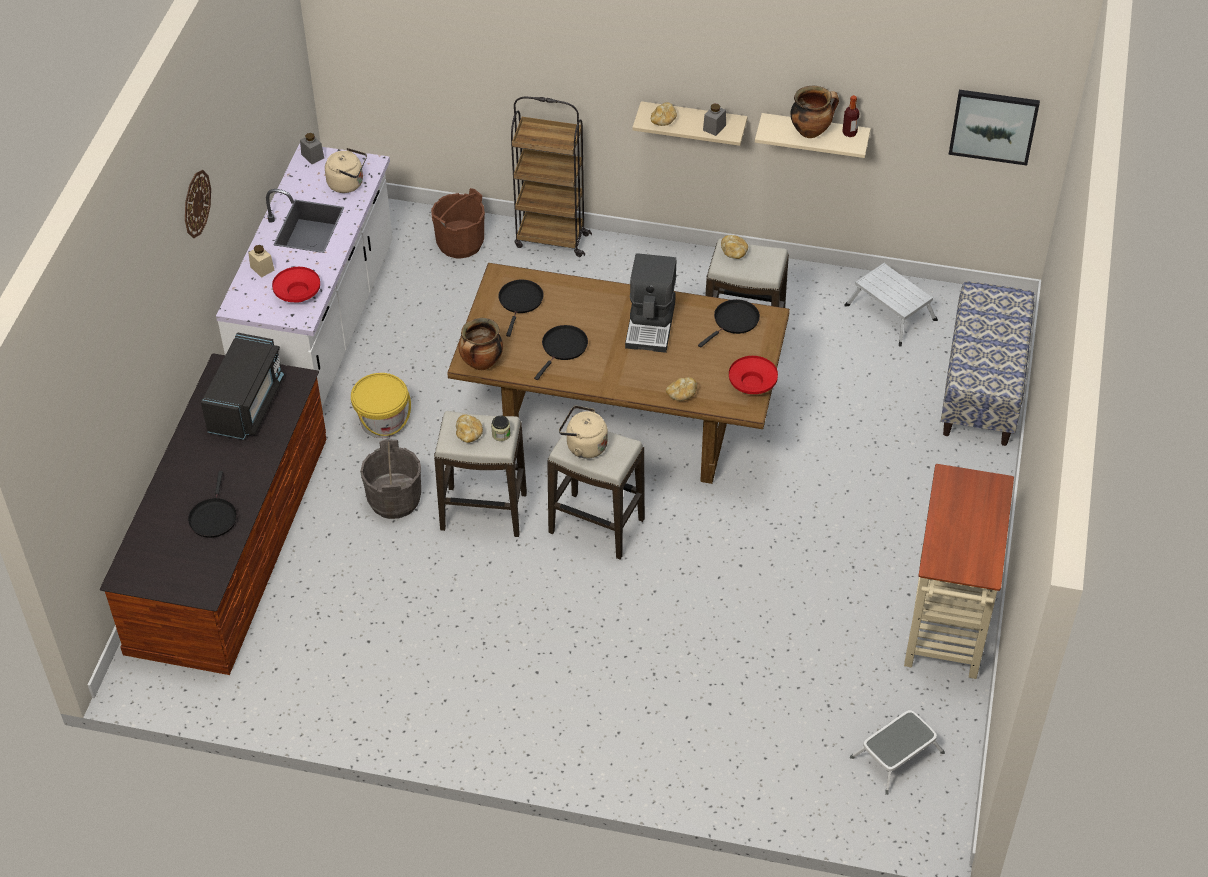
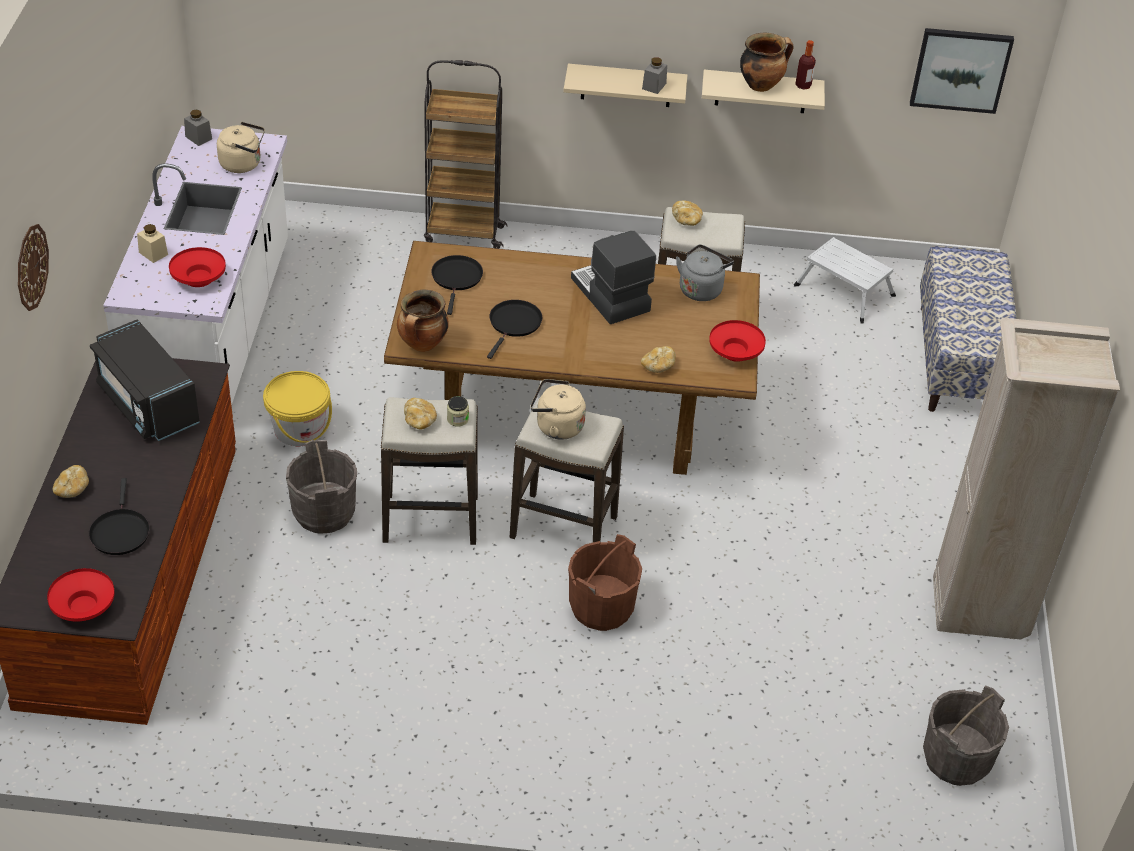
camera: 10 degrees left, 5 degrees down
wall clock [185,170,211,238] -> wall clock moved to [18,224,49,311]
black microwave [201,332,285,440] -> black microwave turned 135 degrees clockwise [90,319,200,441]
brown bucket [431,188,485,259] -> brown bucket moved to [568,534,642,631]
coffee machine [625,253,677,353] -> coffee machine turned 150 degrees clockwise [571,231,656,324]
bread [651,102,677,126] -> bread moved to [53,465,89,498]
black frying pan [698,299,760,348] -> grey kettle [676,244,734,301]
grey step ladder [850,710,945,795] -> grey bucket [923,685,1009,786]
beige cart [904,464,1014,679] -> beige cabinet [933,318,1120,640]
none -> red bowl [47,568,114,621]

